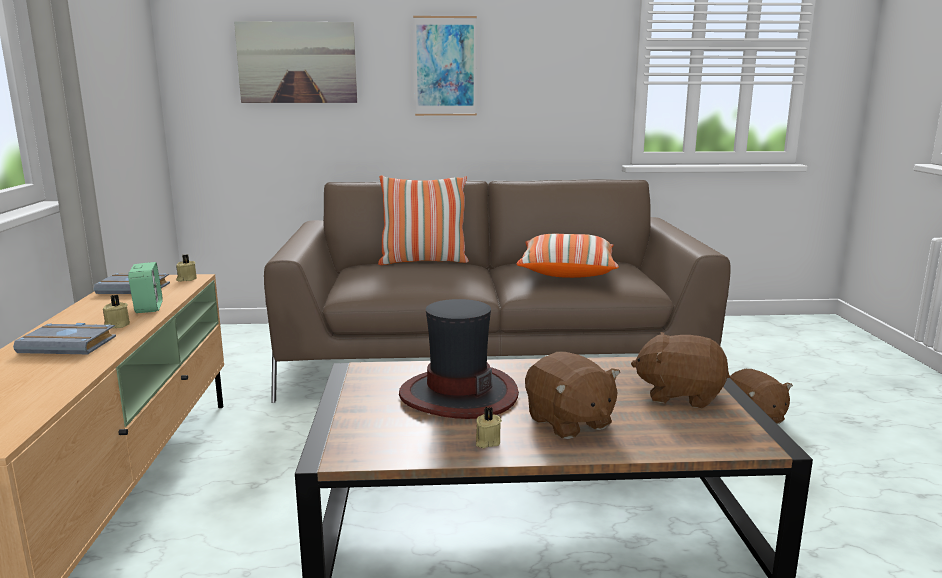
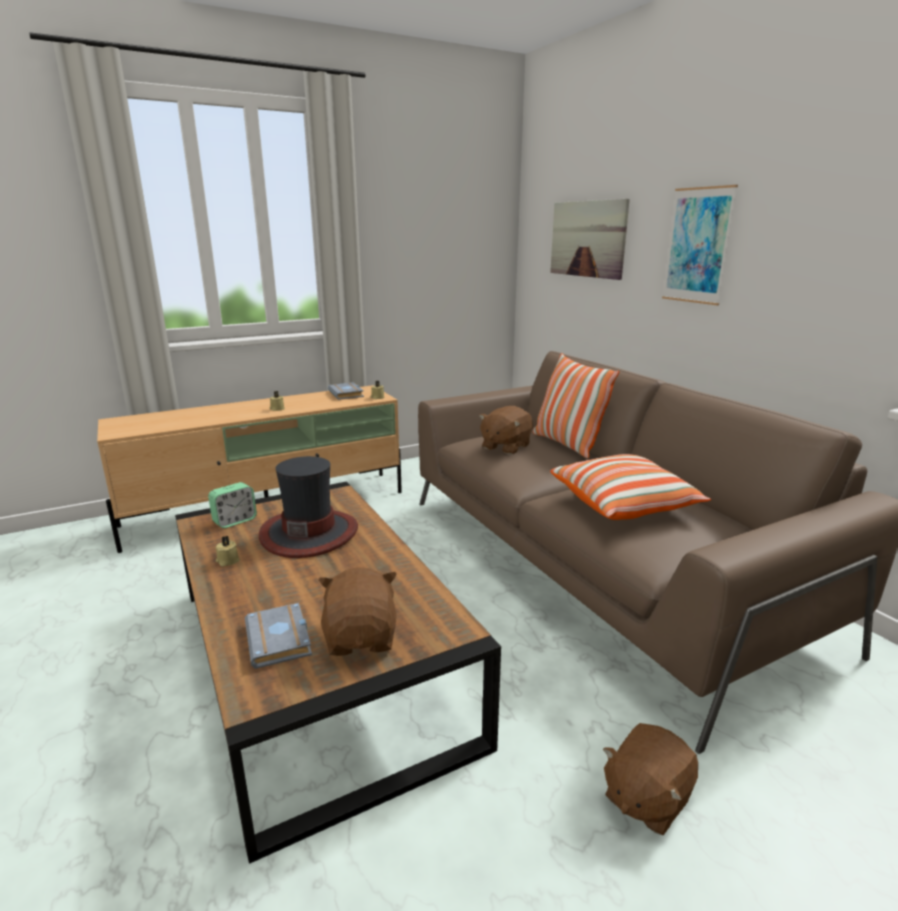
camera: 65 degrees right, 5 degrees up
grey book [13,323,116,354] -> grey book moved to [245,603,312,669]
alarm clock [128,262,163,313] -> alarm clock moved to [208,482,257,528]
brown plush toy [525,352,620,439] -> brown plush toy moved to [479,406,533,455]

